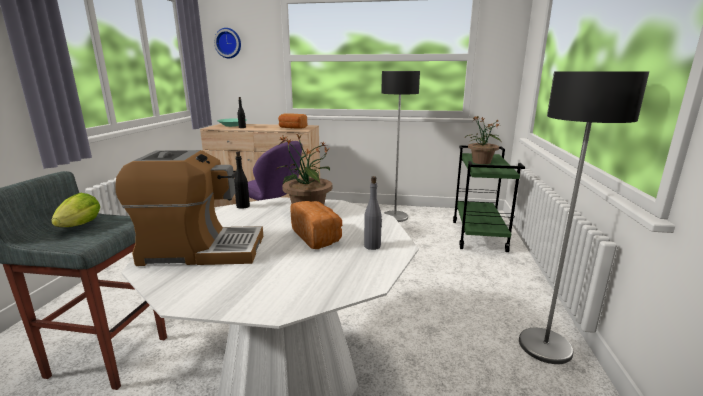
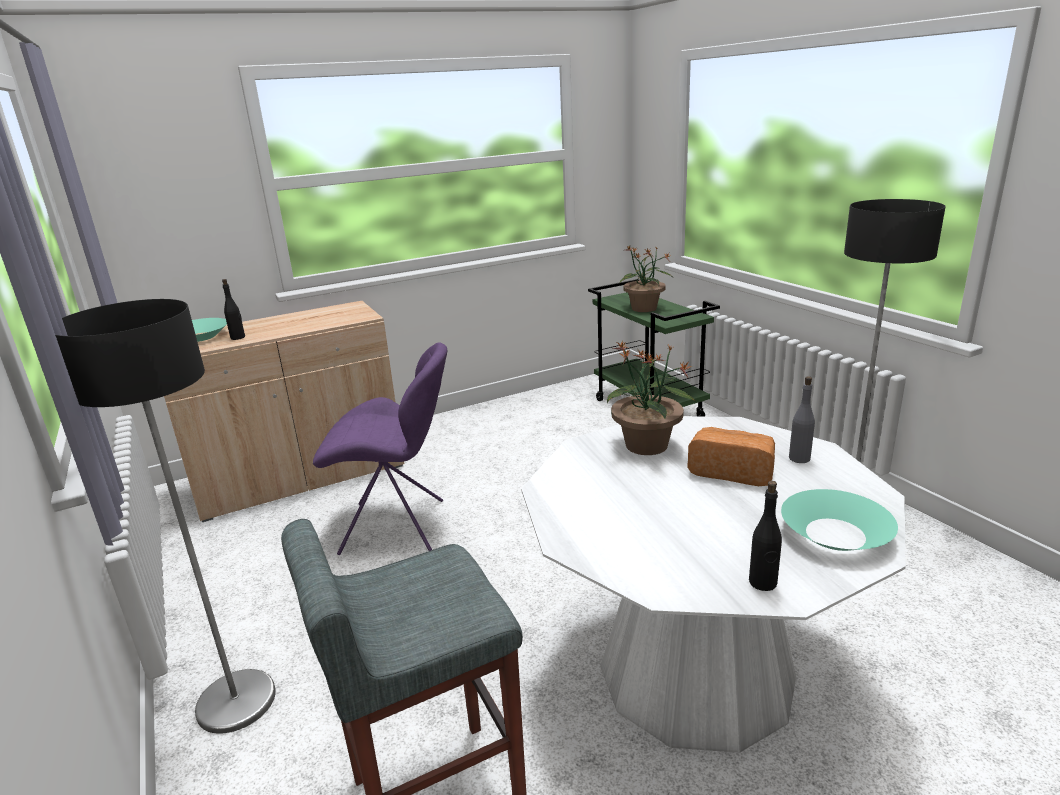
camera: 35 degrees left, 5 degrees up
lettuce [51,193,100,227] -> none
coffee machine [116,150,263,266] -> none
wall clock [214,28,241,58] -> none
black bottle [234,151,250,209] -> black bottle moved to [749,481,782,591]
bread [278,113,307,129] -> none
floor lamp [381,71,420,222] -> floor lamp moved to [55,299,276,734]
none -> turquoise bowl [781,489,898,551]

